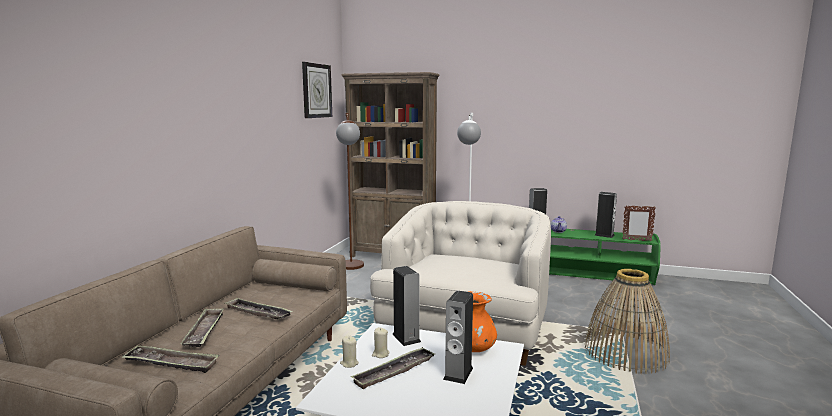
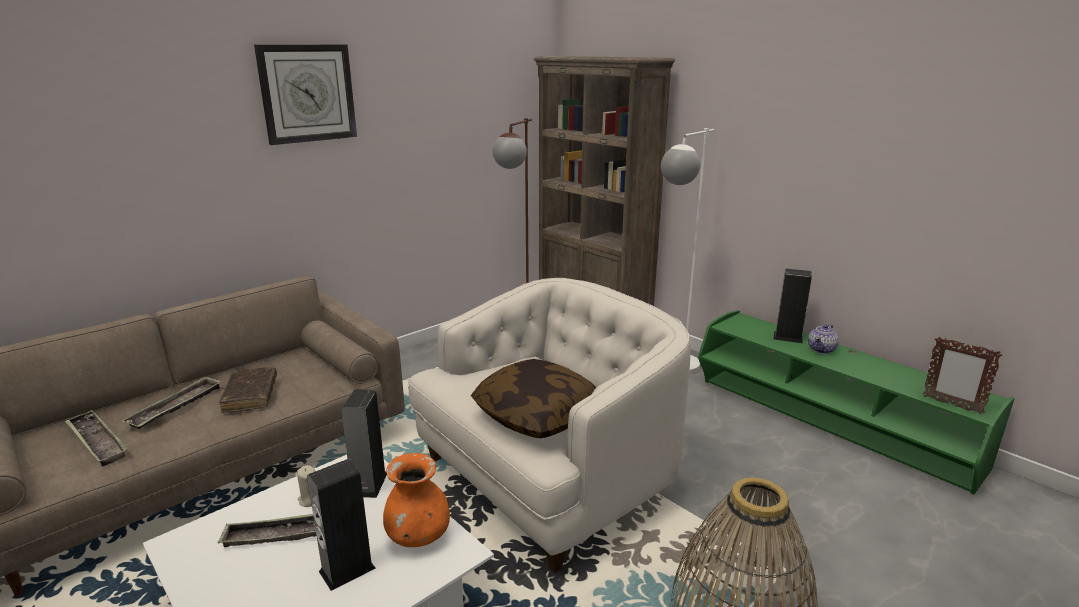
camera: 30 degrees right, 10 degrees up
tray [224,298,293,319] -> brown book [219,367,277,413]
wall clock [302,62,332,118] -> wall clock moved to [254,44,357,145]
beige candle [340,335,359,368] -> none
speaker [595,192,617,238] -> none
none -> pillow [471,359,597,438]

